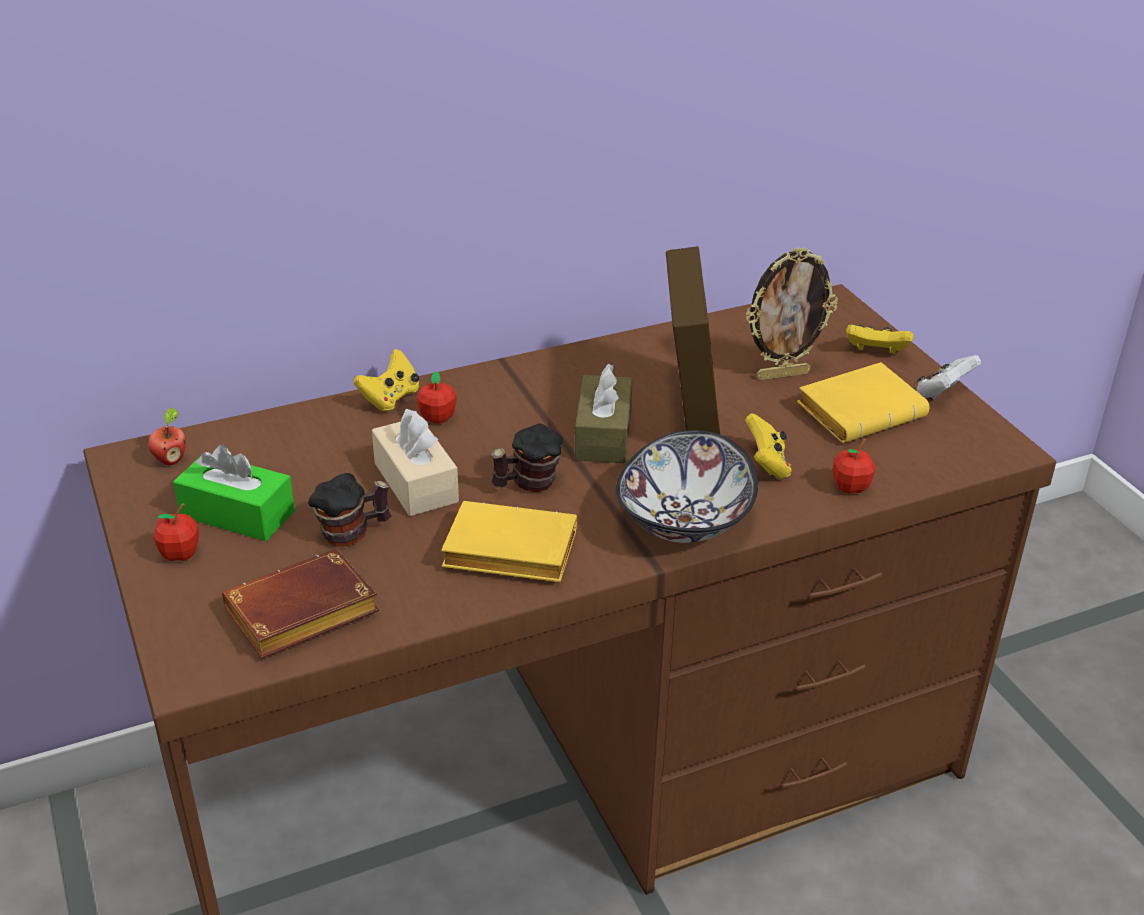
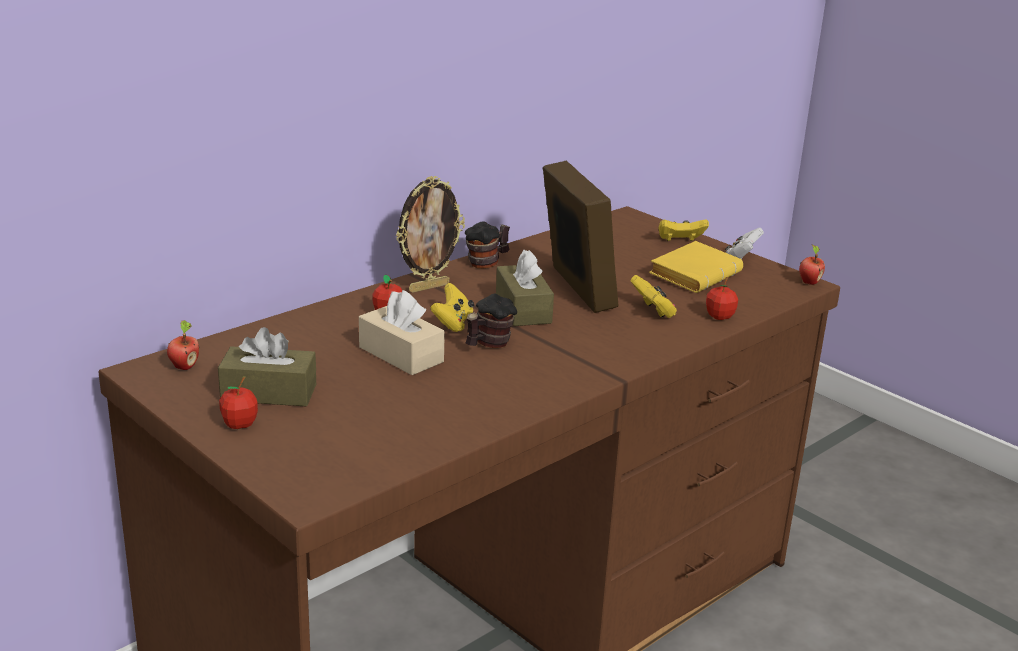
camera: 20 degrees left, 10 degrees down
green tissue box [173,445,295,541] -> brown tissue box [218,327,316,407]
brown book [222,549,379,659] -> none
mug [308,473,391,547] -> mug moved to [465,221,510,269]
yellow game controller [354,349,419,411] -> yellow game controller moved to [430,283,474,332]
yellow book [441,501,577,582] -> none
bowl [616,430,758,543] -> none
picture frame [746,247,838,380] -> picture frame moved to [396,176,465,293]
none -> apple [799,244,825,285]

